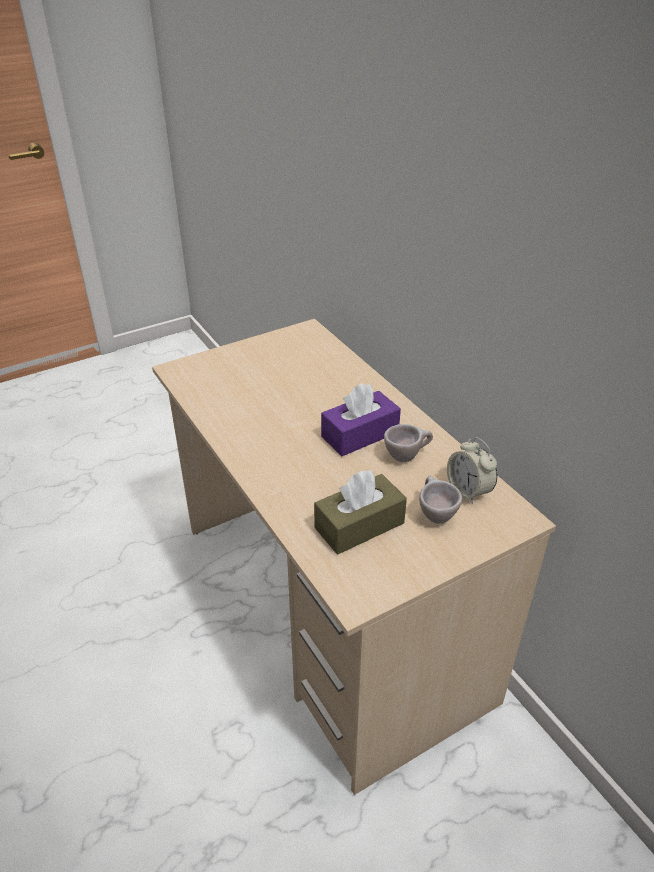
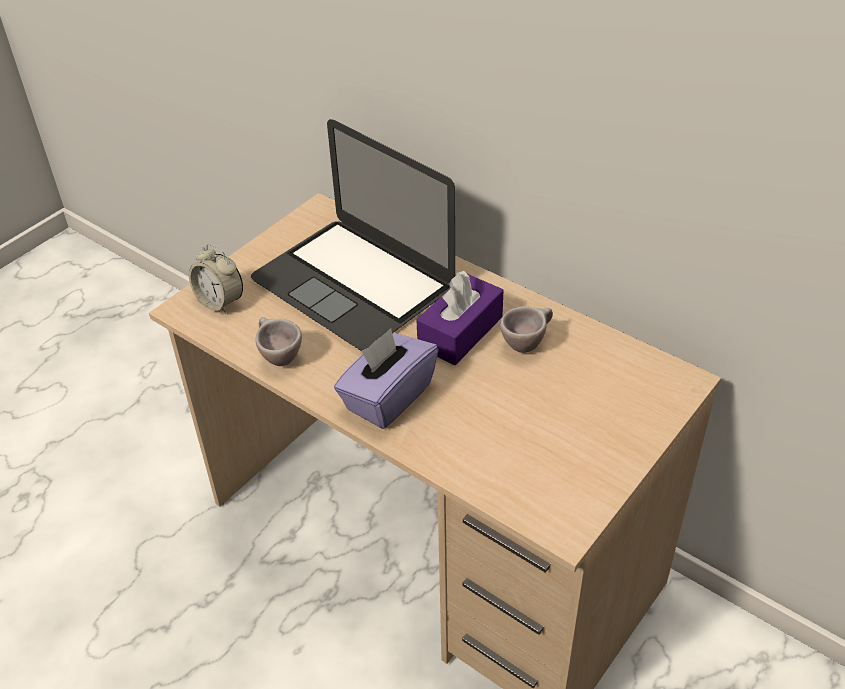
camera: 20 degrees left, 5 degrees up
brown tissue box [314,471,407,555] -> none
beige cup [419,476,462,524] -> beige cup moved to [256,317,302,366]
alarm clock [447,437,497,504] -> alarm clock moved to [189,244,243,314]
none -> laptop [251,119,455,351]
none -> purple tissue box [334,328,438,429]

